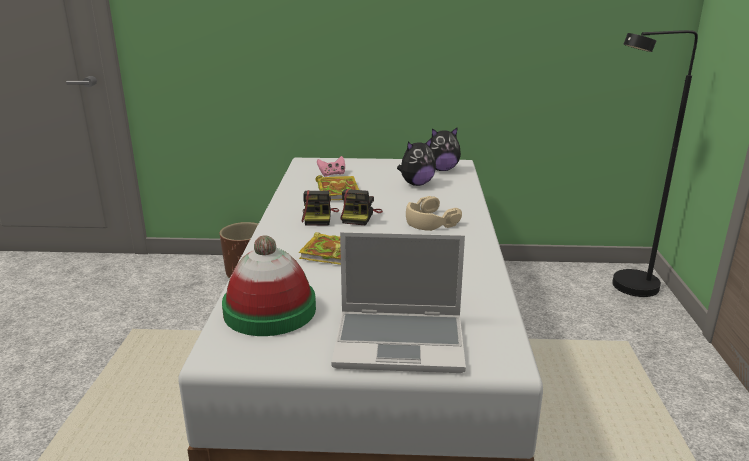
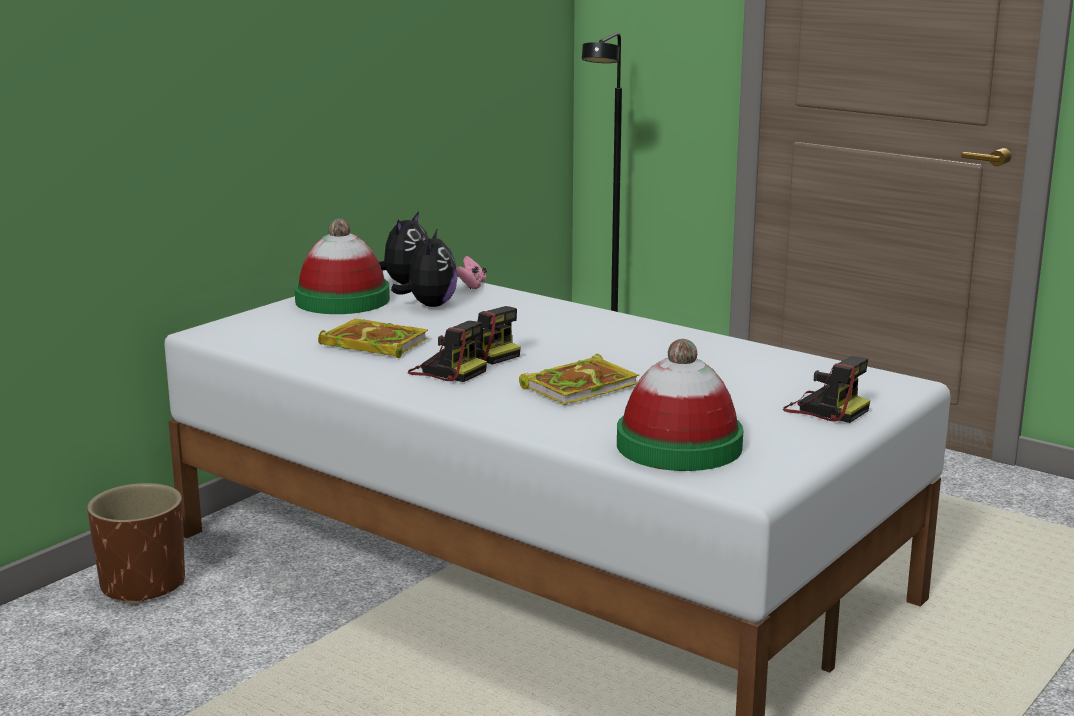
camera: 55 degrees left, 5 degrees down
pink game controller [317,156,345,177] -> pink game controller moved to [456,256,487,289]
laptop [331,232,466,373] -> camera [783,356,870,423]
beige headphones [406,196,462,231] -> none
none -> hat [294,218,390,314]

